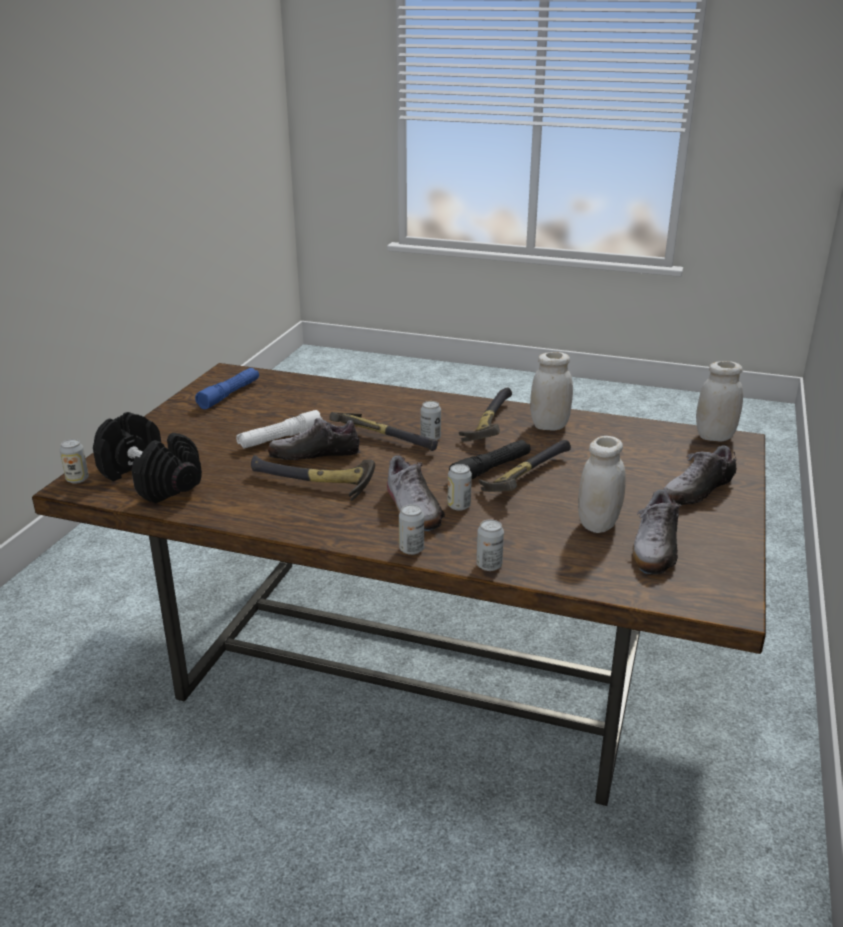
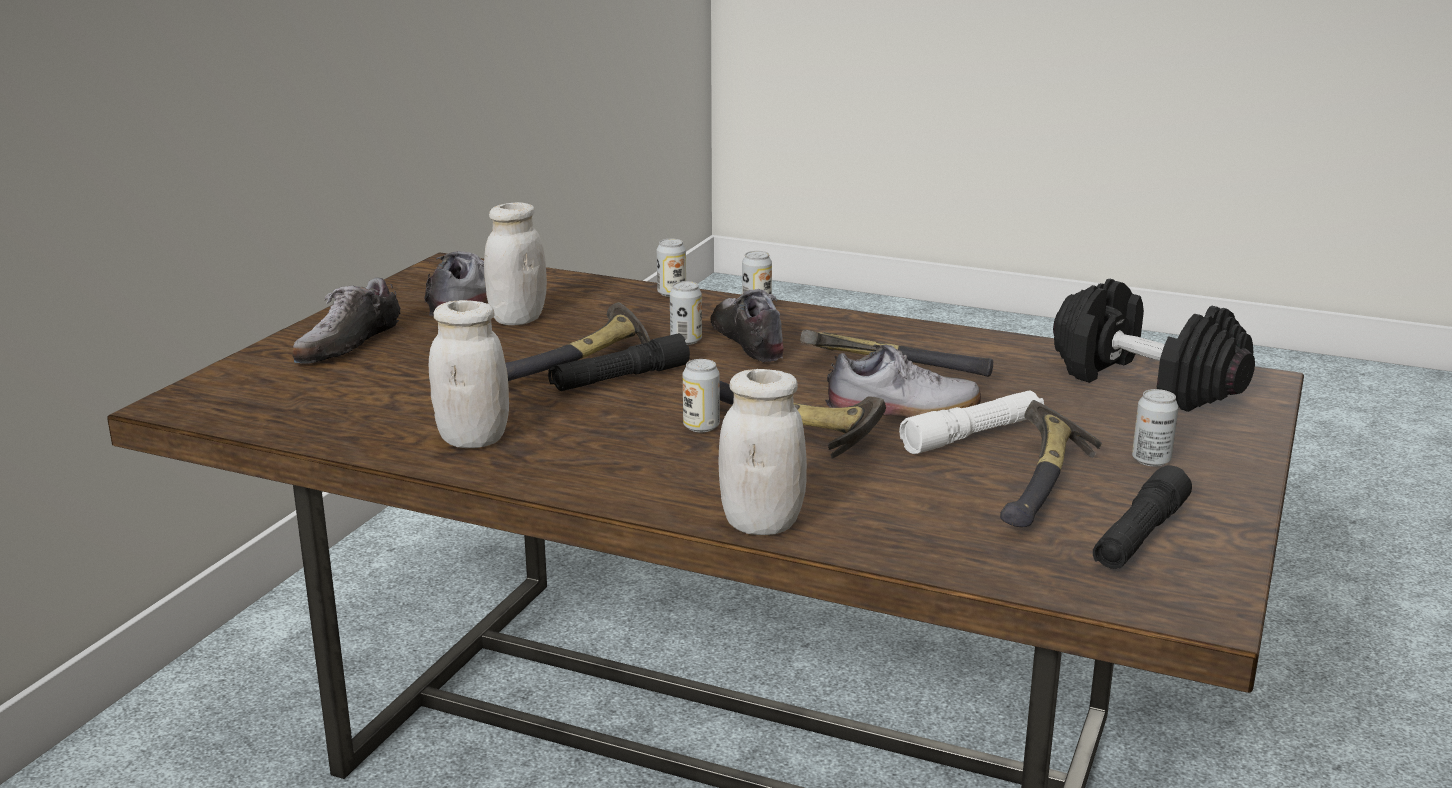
camera: 175 degrees left, 5 degrees down
can [60,439,89,484] -> can moved to [1132,389,1179,467]
blue flashlight [195,368,259,409] -> black flashlight [1093,465,1192,569]
hammer [459,387,512,441] -> hammer moved to [1000,400,1102,527]
shoe [663,445,737,505] -> shoe turned 150 degrees clockwise [292,278,401,363]
white jar [696,361,743,442] -> white jar moved to [719,369,807,535]

